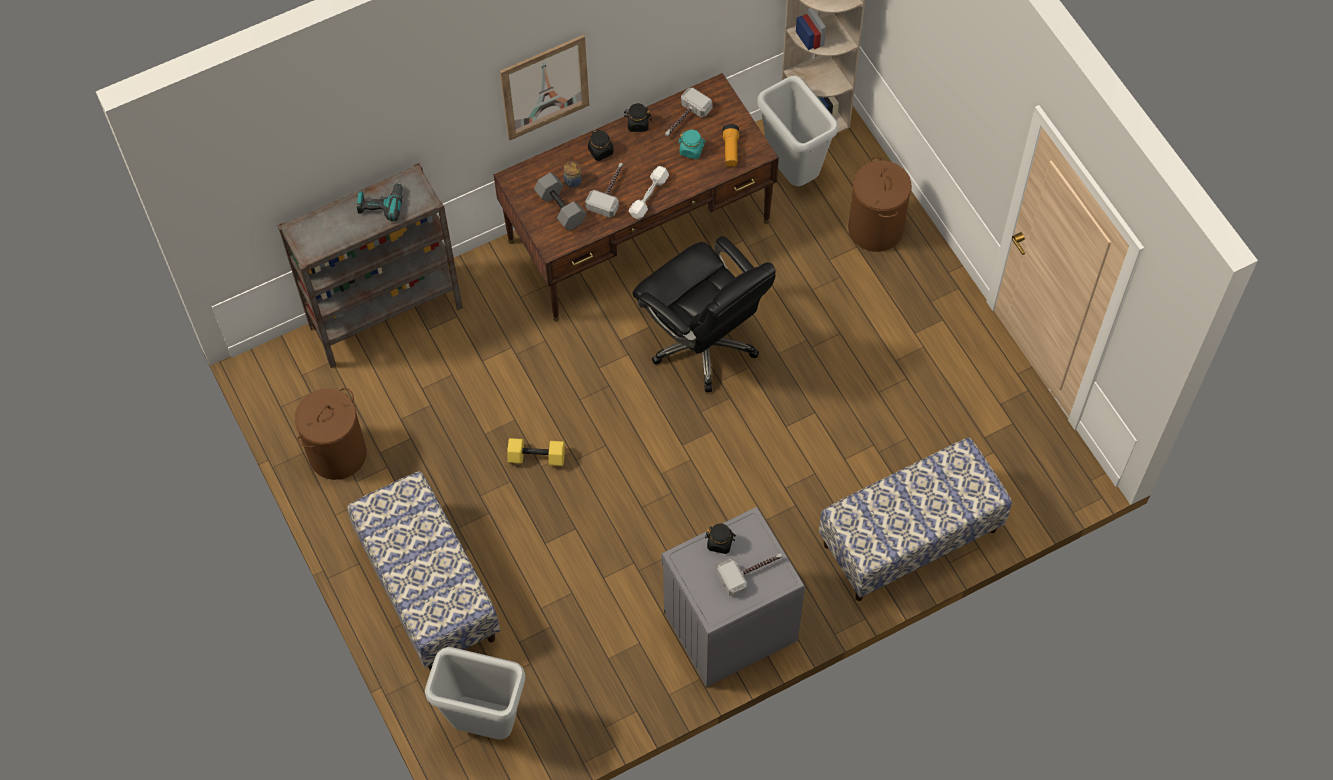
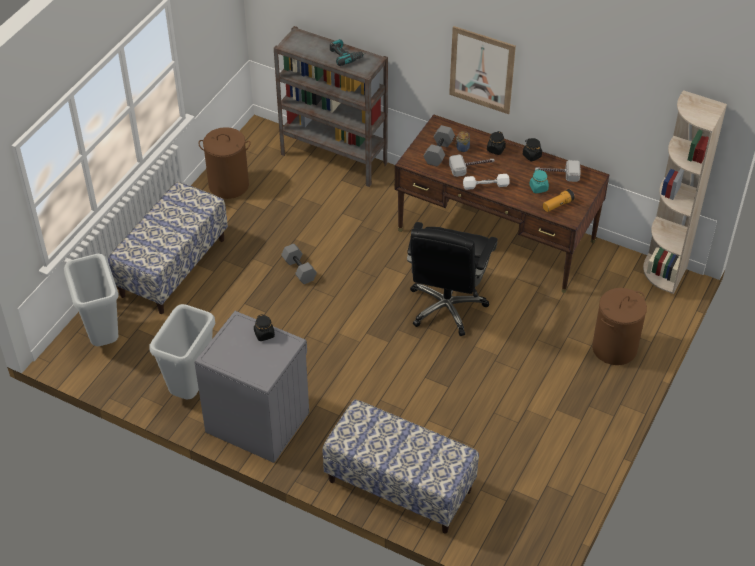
camera: 55 degrees right, 15 degrees down
yellow dumbbell [507,438,565,466] -> grey dumbbell [281,244,317,284]
hammer [717,553,783,597] -> none
grey trash can [757,76,839,186] -> grey trash can moved to [149,304,215,399]

